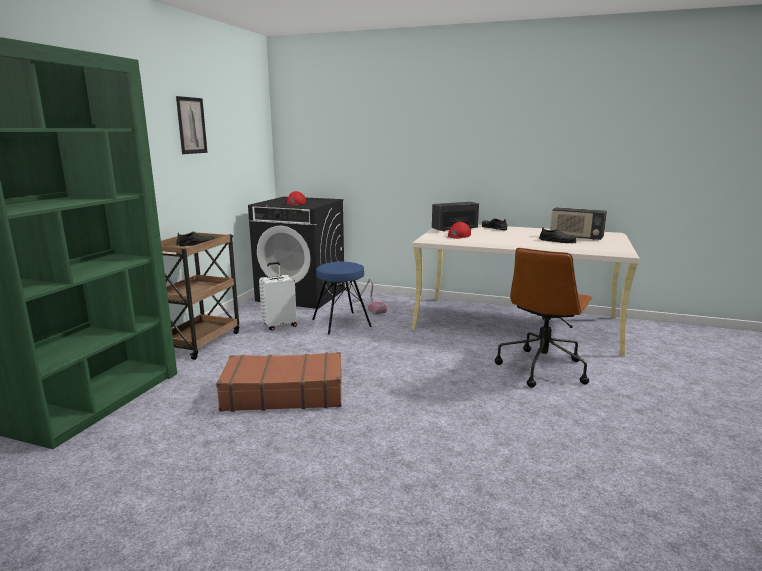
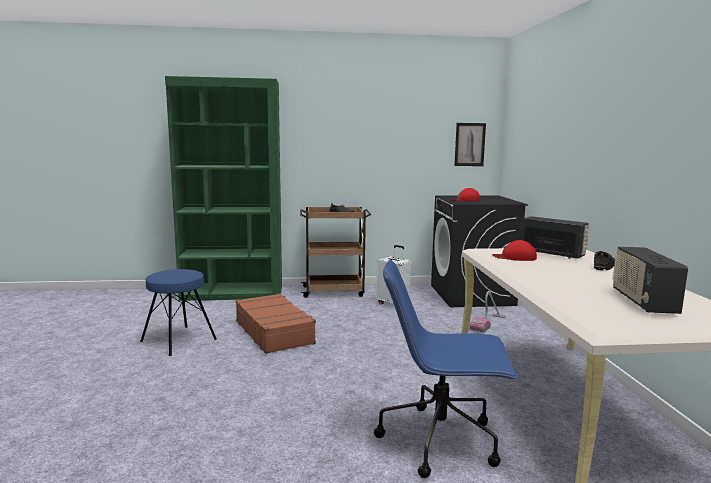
camera: 65 degrees right, 5 degrees down
picture [176,96,208,154] -> picture moved to [454,123,486,166]
blue stool [312,262,372,335] -> blue stool moved to [140,269,217,356]
brown office chair [495,248,592,388] -> blue office chair [374,260,518,478]
black shoe [539,227,576,243] -> none

